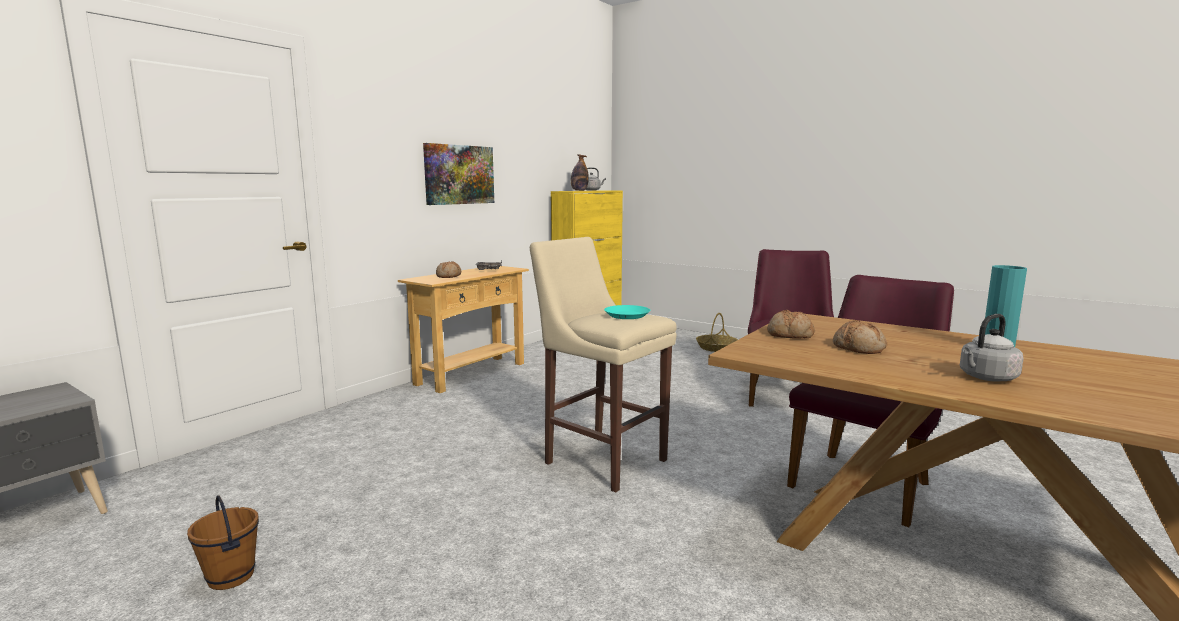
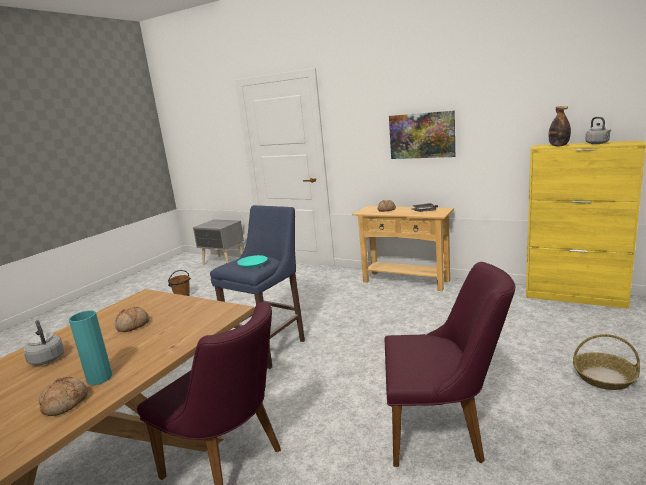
camera: 85 degrees right, 5 degrees up
beige stool [530,237,677,492] -> blue stool [210,205,305,369]
bread [767,310,815,338] -> bread moved to [39,377,88,416]

